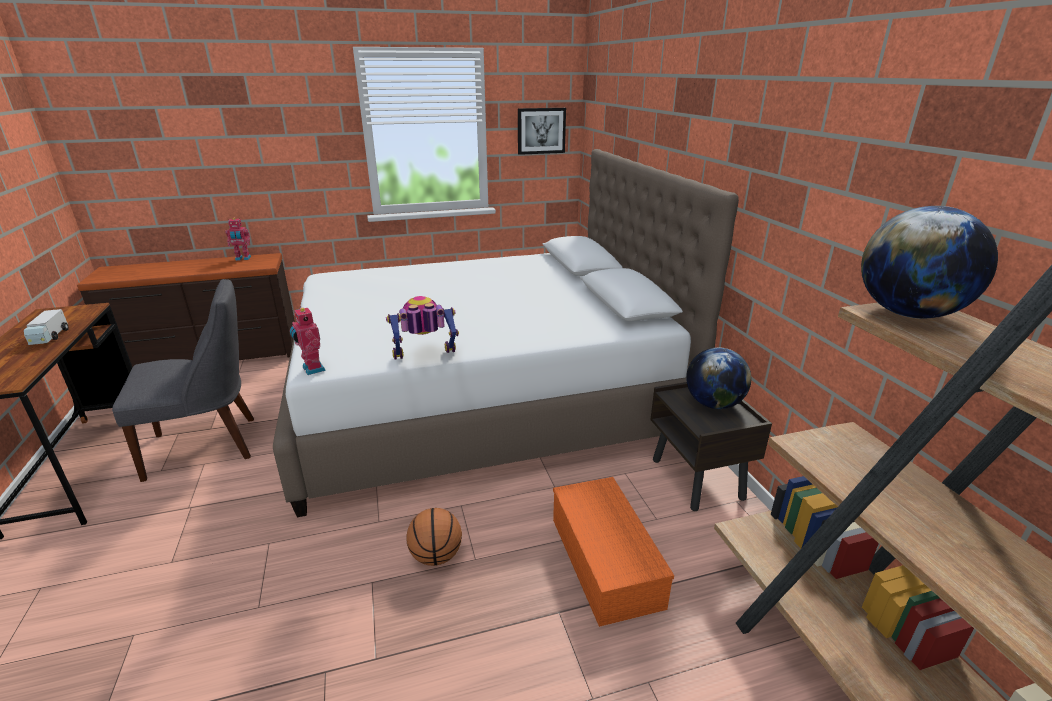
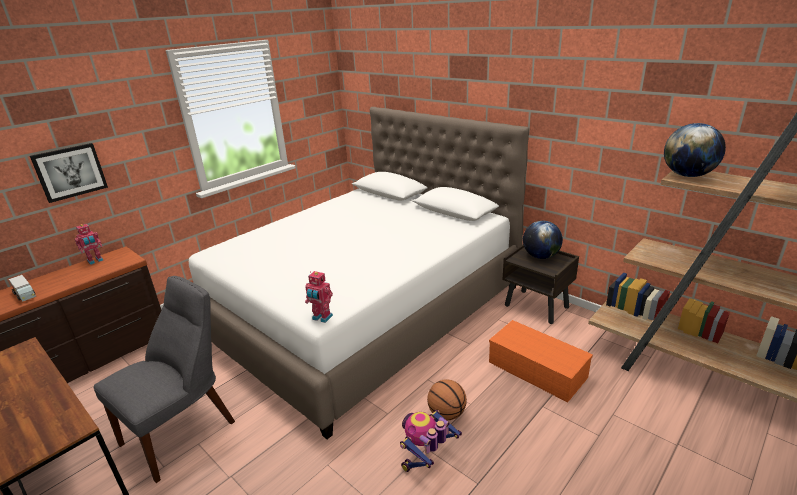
camera: 30 degrees left, 0 degrees up
toy truck [24,309,69,345] -> toy truck moved to [9,275,36,302]
toy robot [386,296,459,359] -> toy robot moved to [400,410,462,472]
picture [518,108,566,155] -> picture moved to [30,143,108,203]

